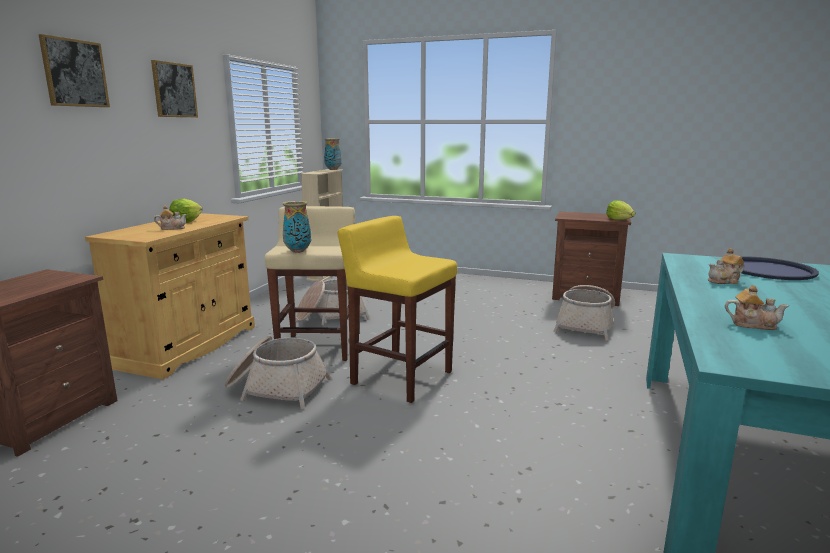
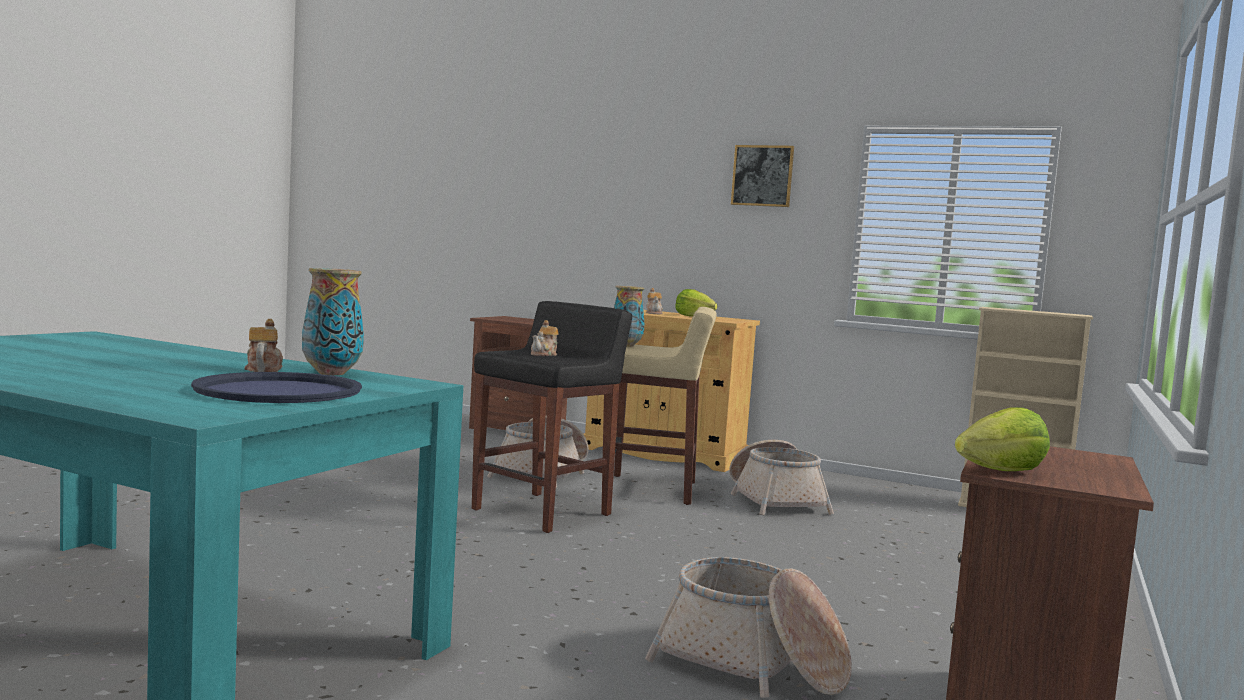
camera: 95 degrees right, 10 degrees down
picture [38,34,110,107] -> none
vase [324,138,342,170] -> vase moved to [302,268,364,375]
yellow stool [337,216,457,403] -> black stool [472,301,632,533]
teapot [725,285,789,330] -> teapot moved to [531,320,559,356]

